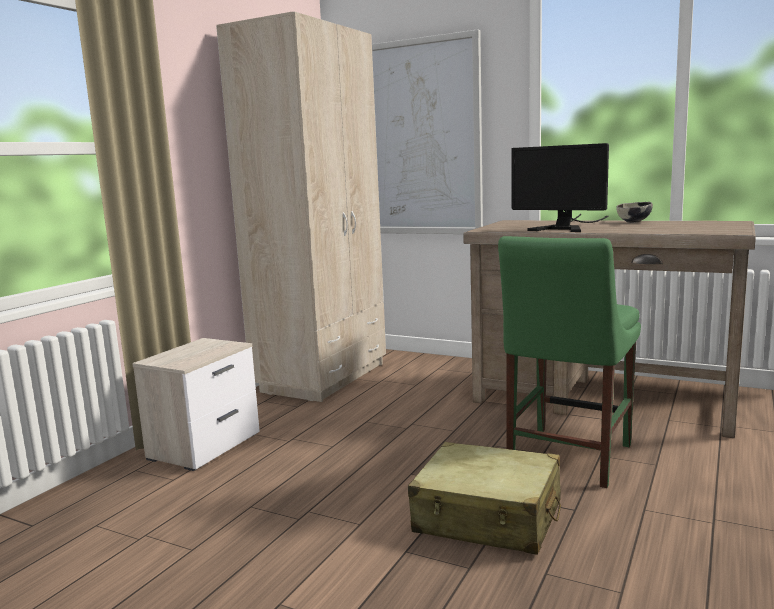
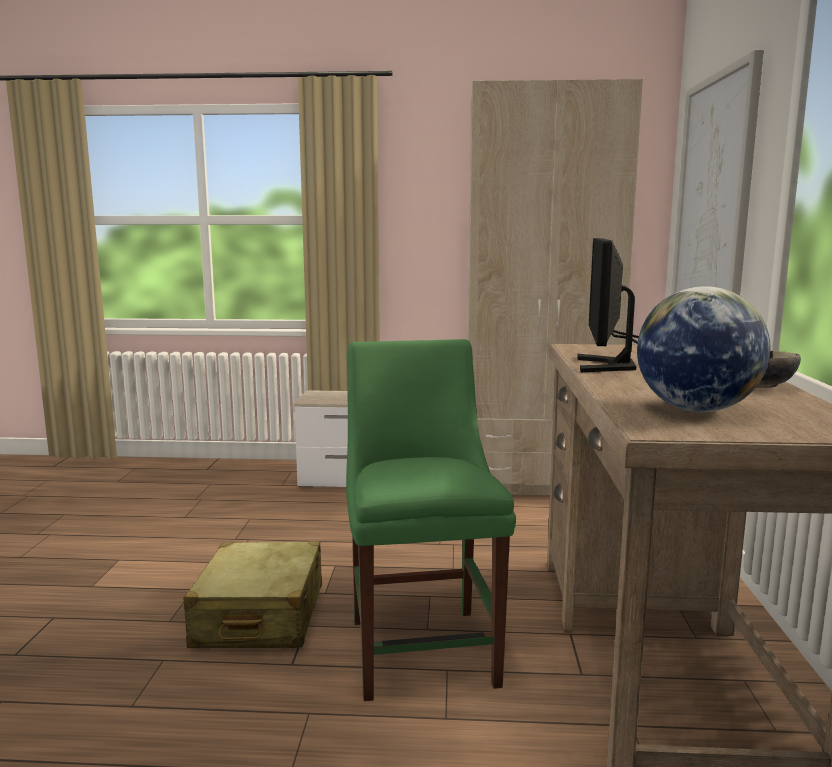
camera: 65 degrees right, 0 degrees up
green chair [498,236,641,488] -> green chair turned 75 degrees clockwise [346,339,516,701]
none -> globe [637,286,770,412]

